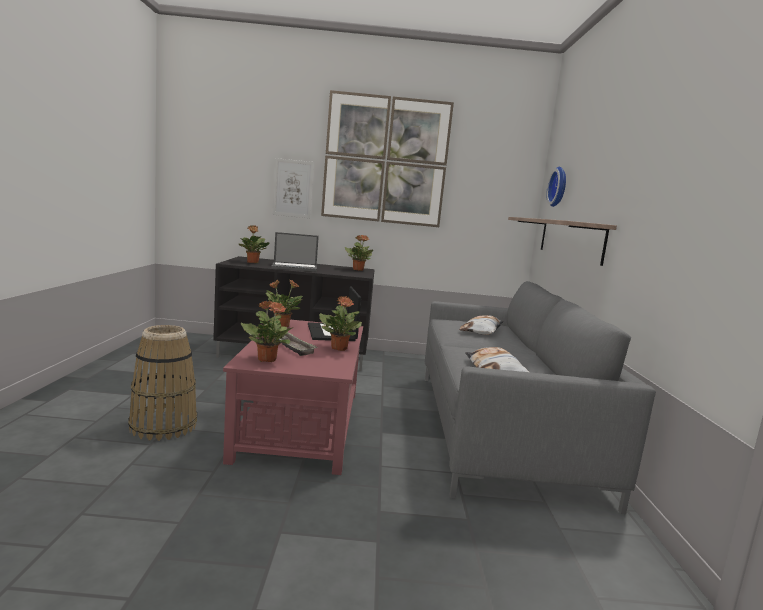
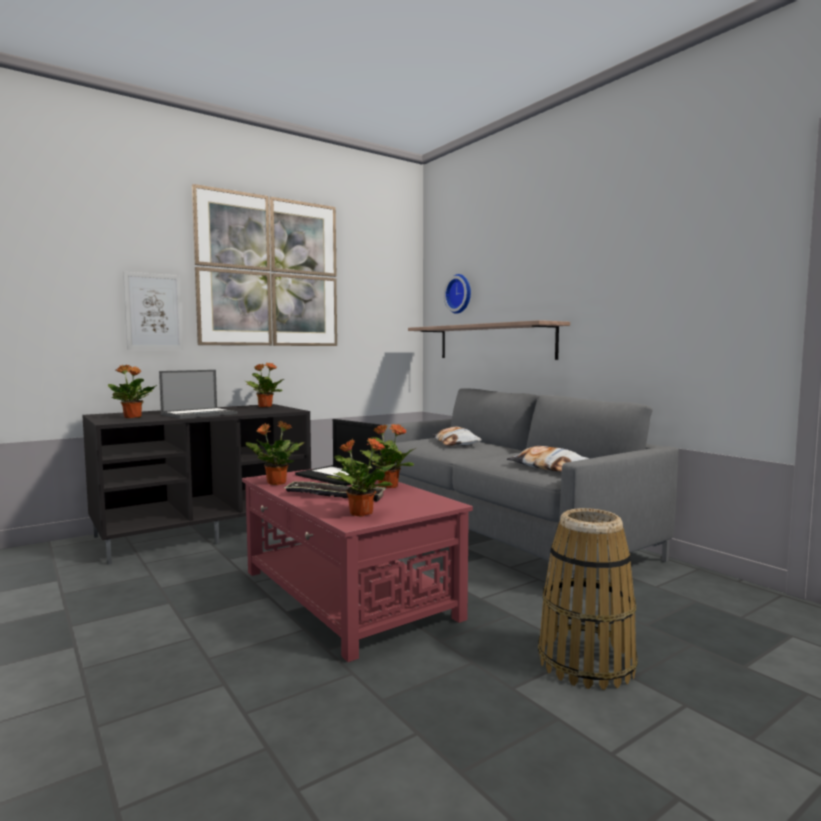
camera: 35 degrees left, 5 degrees down
basket [128,325,197,441] -> basket moved to [538,508,638,690]

